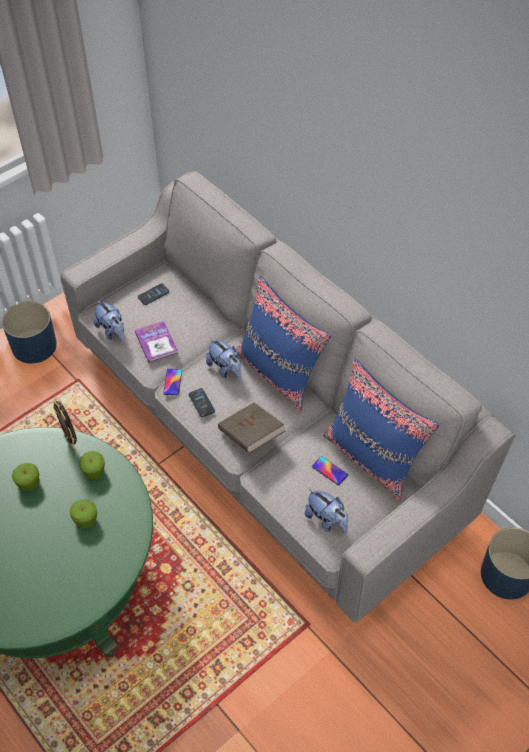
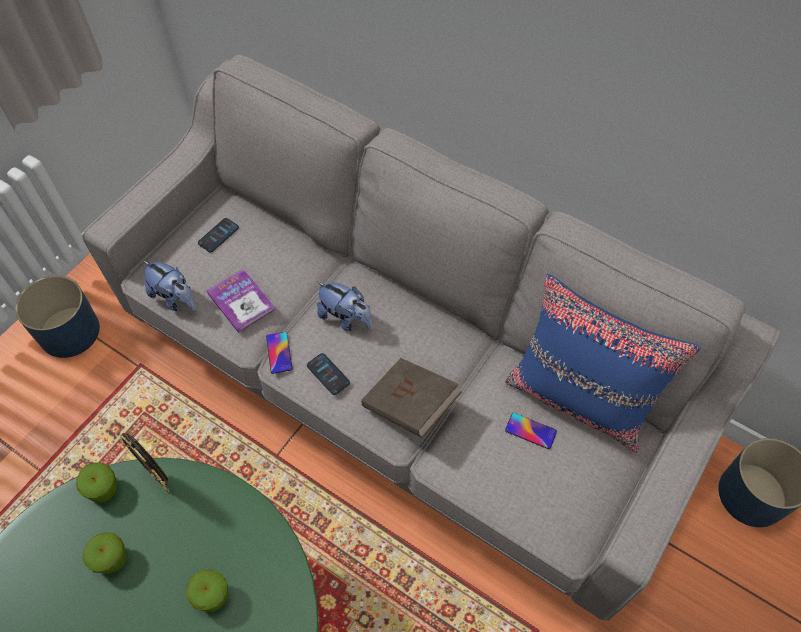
camera: 15 degrees left, 5 degrees up
apple [79,451,105,479] -> apple moved to [76,462,117,503]
blue pillow [236,276,331,412] -> none
plush toy [305,489,348,533] -> none

